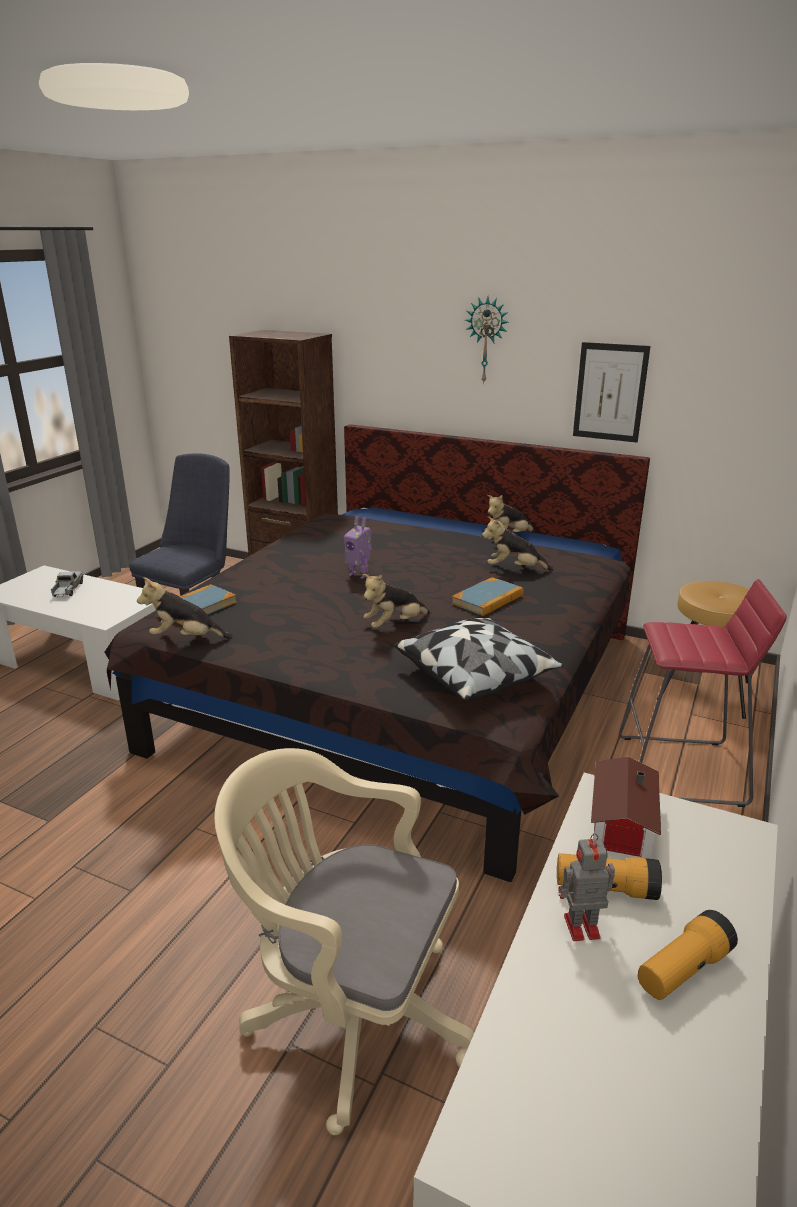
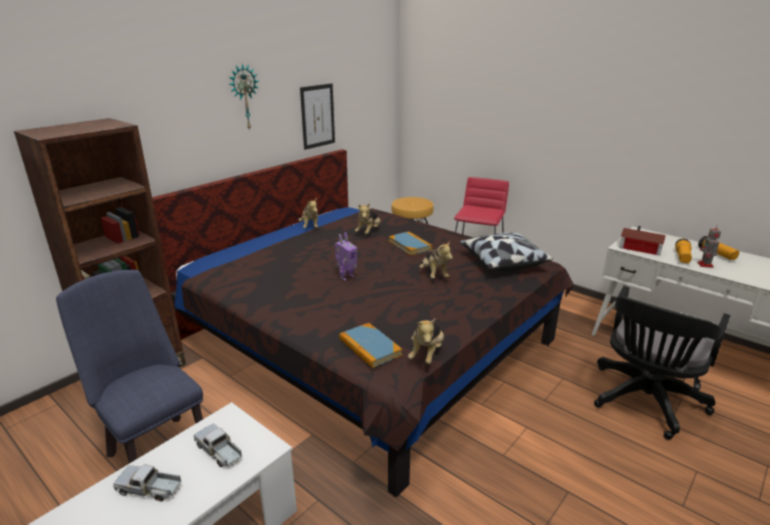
camera: 75 degrees left, 0 degrees up
beige office chair [214,748,474,1135] -> black office chair [594,286,731,440]
none -> toy truck [194,424,242,467]

